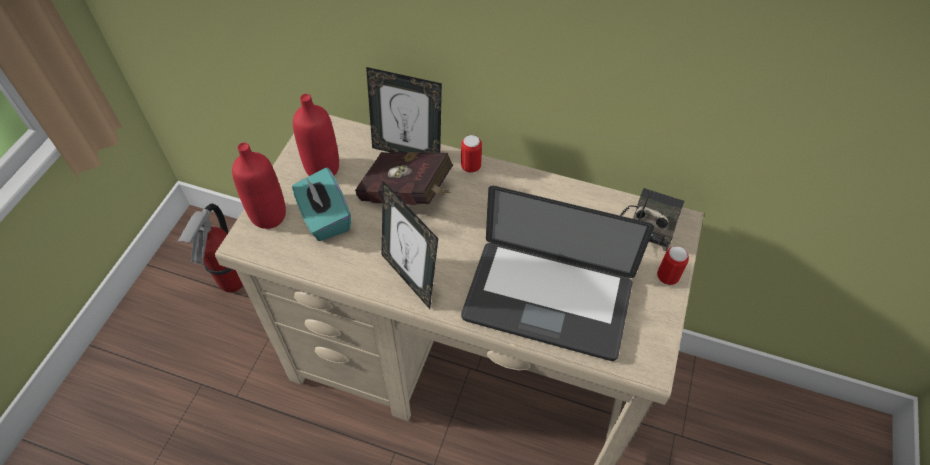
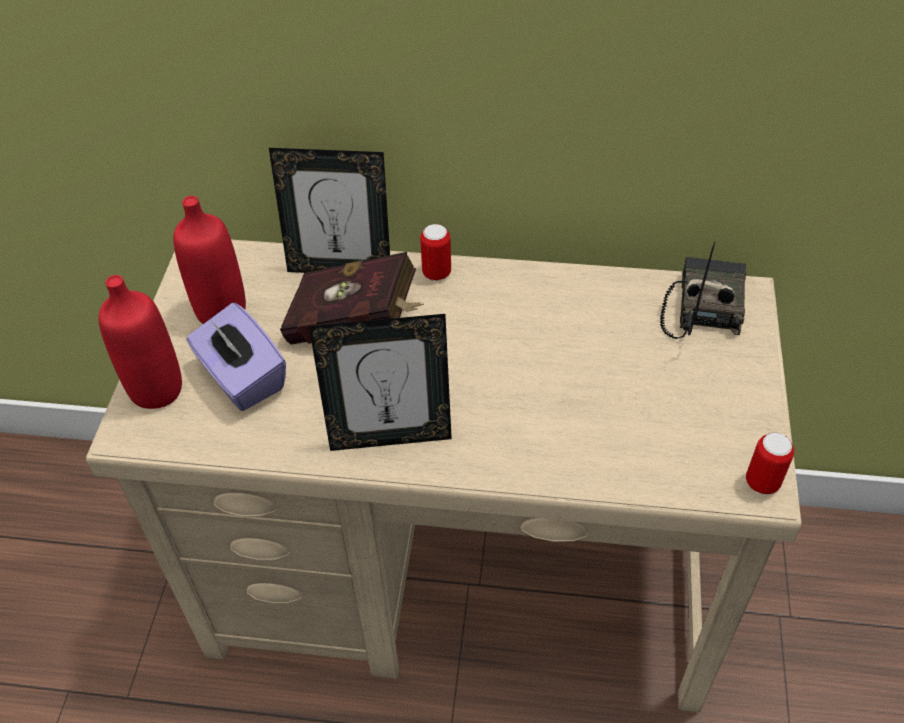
camera: 10 degrees left, 5 degrees down
fire extinguisher [177,204,243,293] -> none
turquoise tissue box [292,167,351,241] -> purple tissue box [186,303,286,411]
picture frame [382,181,438,309] -> picture frame turned 45 degrees counterclockwise [309,314,452,451]
laptop [461,186,654,361] -> none
can [657,246,689,285] -> can moved to [746,433,794,495]

